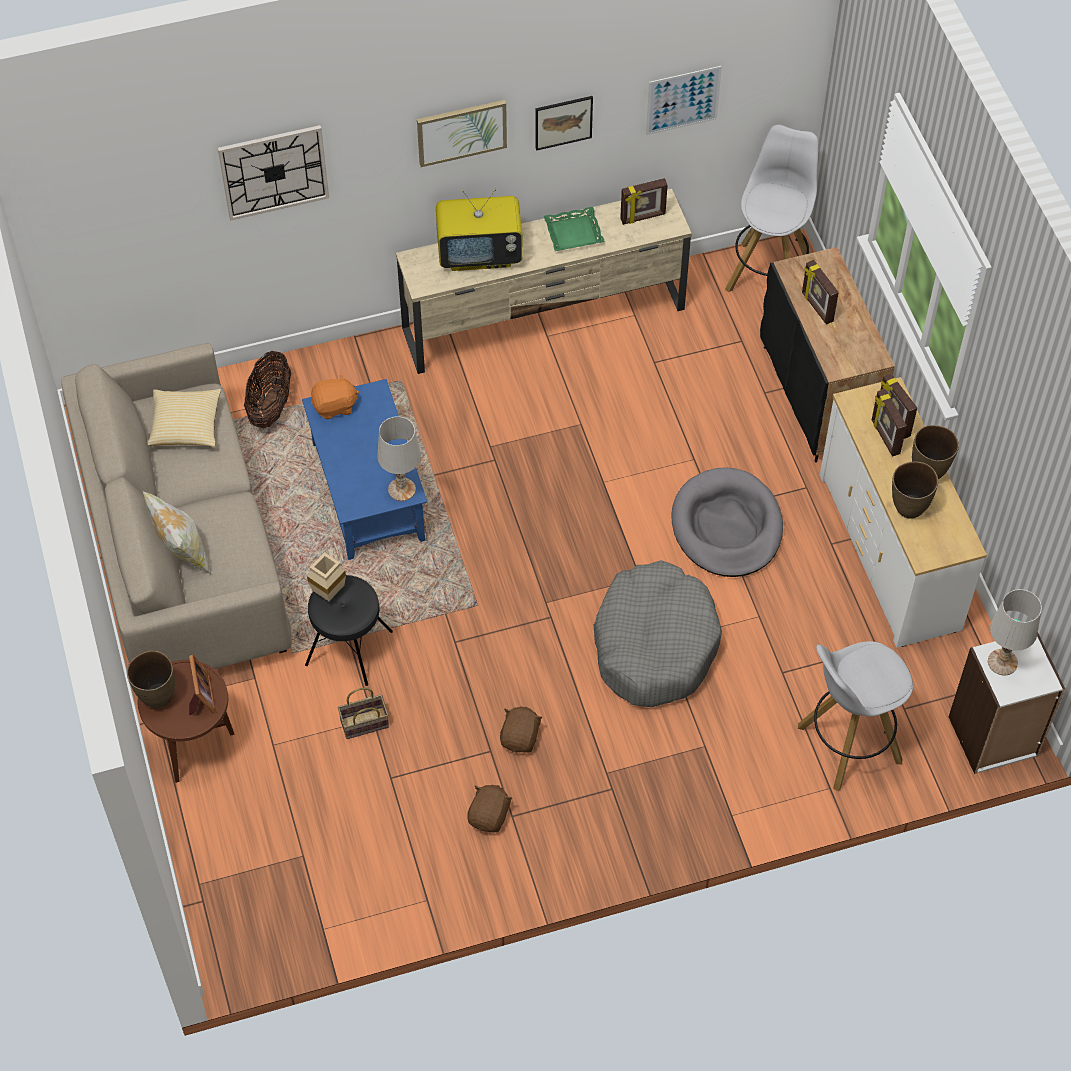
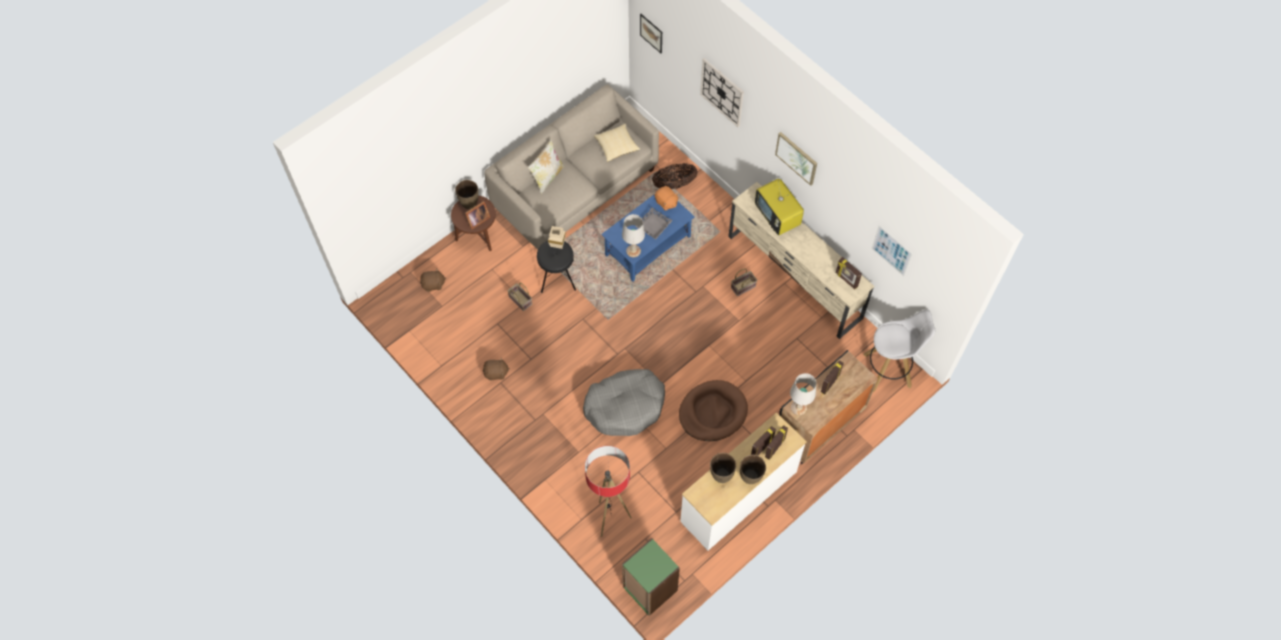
camera: 65 degrees right, 5 degrees up
brown plush toy [500,707,543,753] -> brown plush toy moved to [420,269,446,292]
picture [536,96,593,151] -> picture moved to [640,14,662,53]
green tray [544,207,605,251] -> none
grey dog bed [671,467,783,577] -> brown dog bed [679,380,748,441]
white stool [798,641,913,792] -> floor lamp [585,446,631,537]
white bookcase [949,633,1065,774] -> green bookcase [622,538,680,616]
white table lamp [988,589,1042,675] -> white table lamp moved to [790,373,816,415]
none -> grey tray [635,208,673,239]
none -> basket [731,268,757,296]

